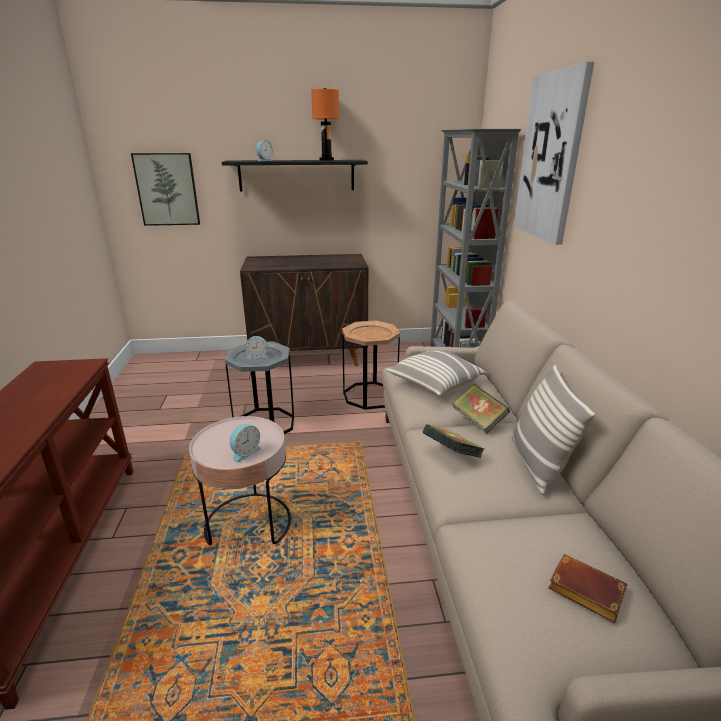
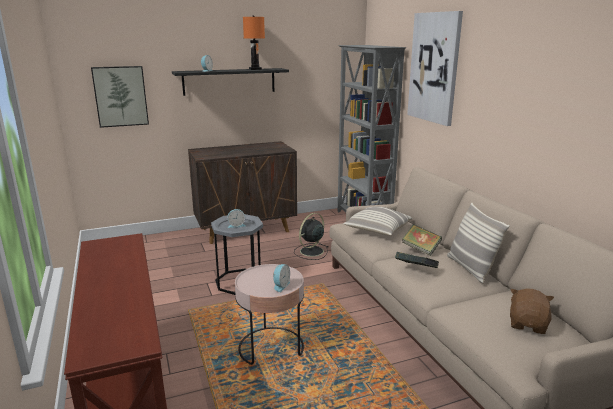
camera: 15 degrees left, 5 degrees down
brown side table [342,320,400,410] -> black fan [294,213,329,260]
brown book [548,554,628,623] -> brown plush toy [510,288,554,334]

